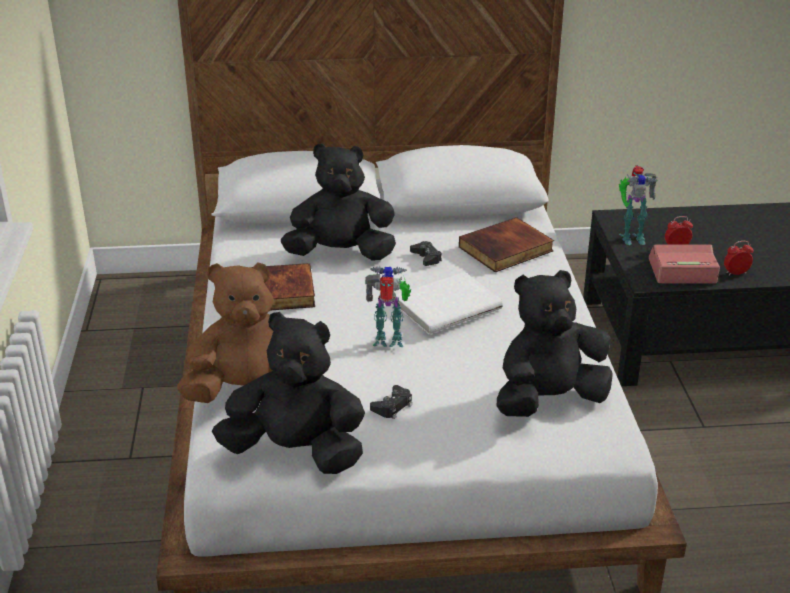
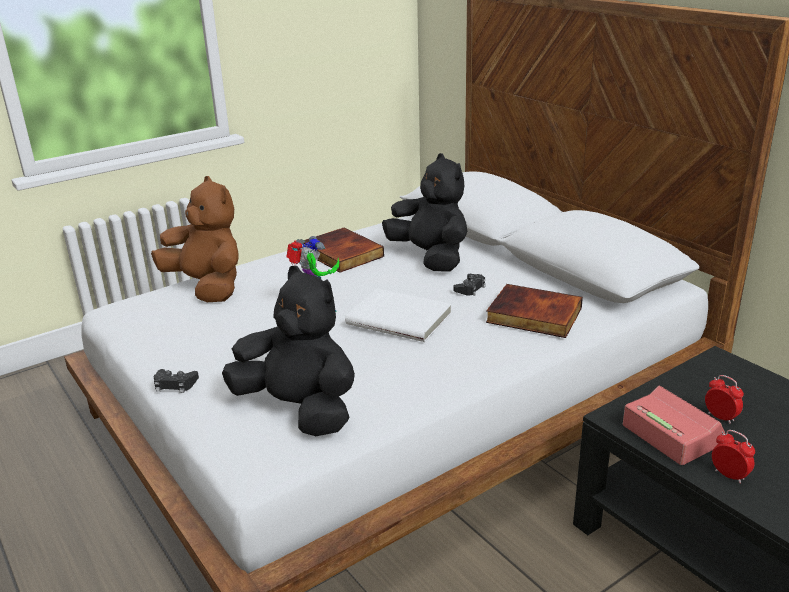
camera: 60 degrees right, 5 degrees down
black plush toy [212,312,365,474] -> none
black game controller [370,385,412,419] -> black game controller moved to [154,369,199,393]
toy robot [619,165,658,245] -> none

